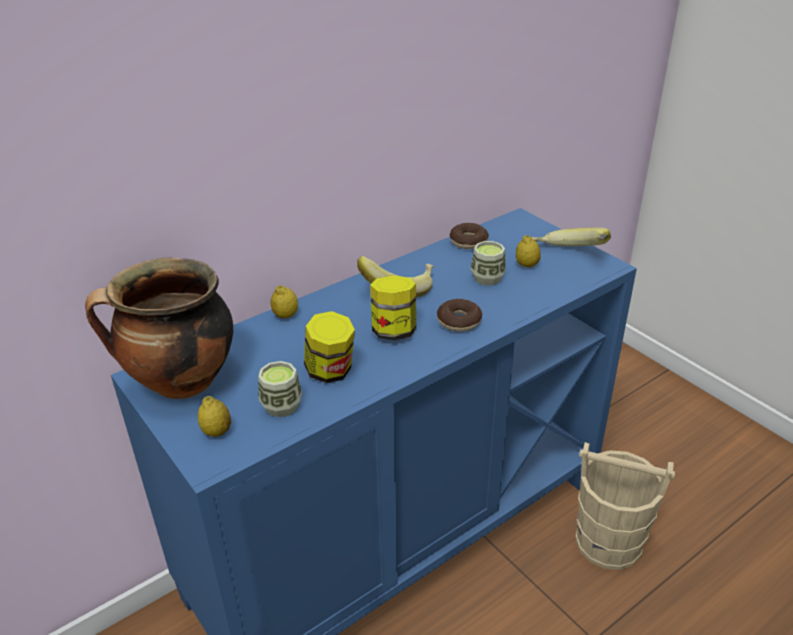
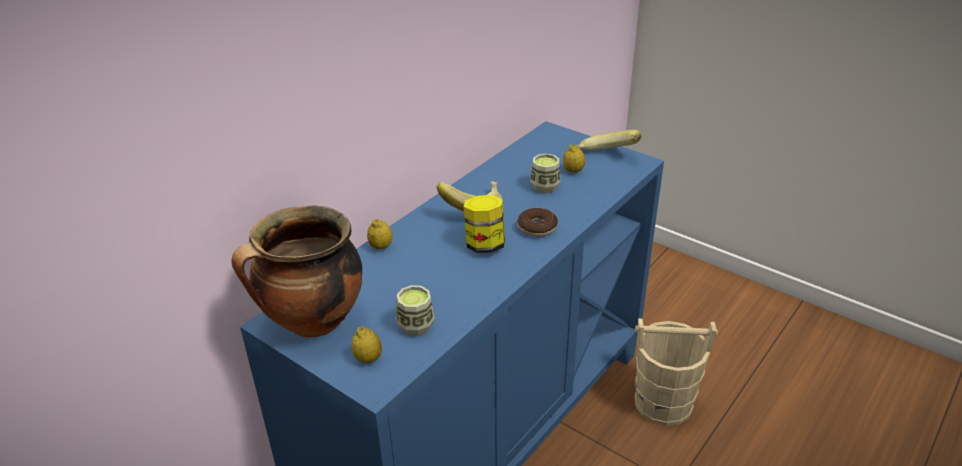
camera: 15 degrees left, 0 degrees up
jar [304,311,355,383] -> none
donut [449,223,489,249] -> none

